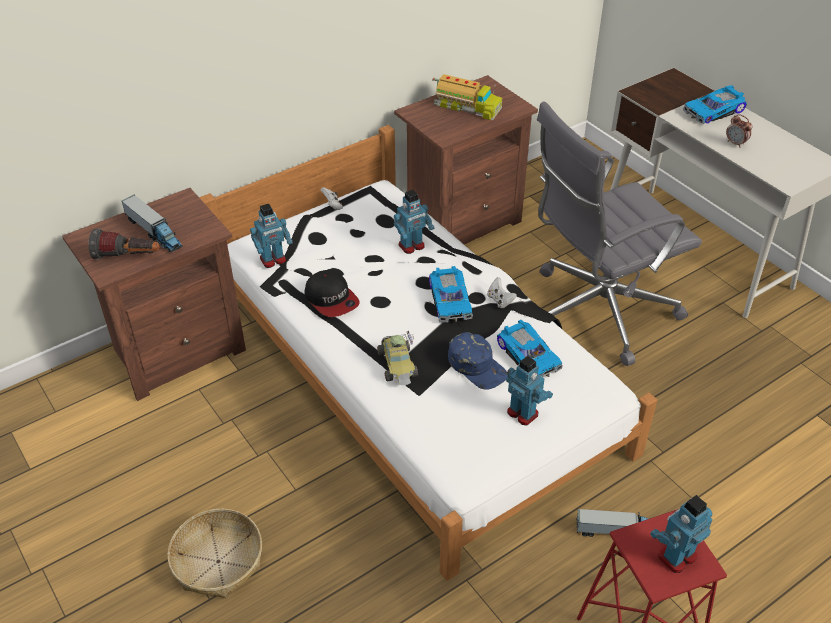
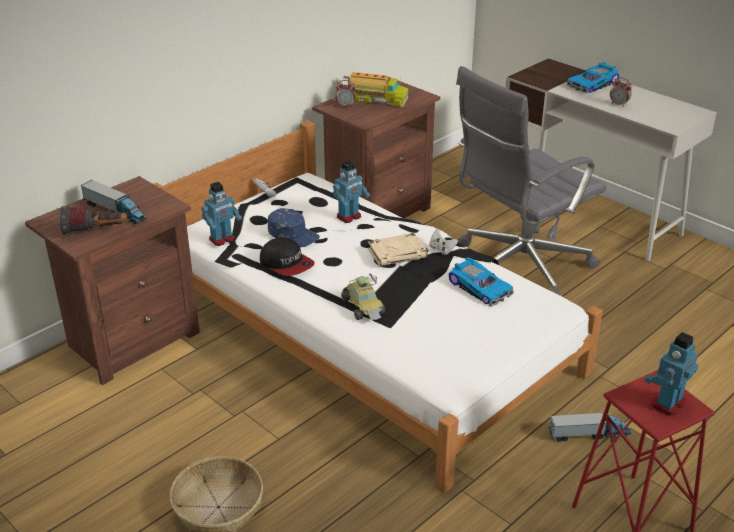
camera: 10 degrees left, 10 degrees down
toy car [429,266,473,322] -> beige book [368,233,427,267]
blue cap [448,332,508,389] -> blue cap moved to [268,208,320,247]
toy robot [506,356,553,426] -> none
none -> alarm clock [335,80,356,107]

